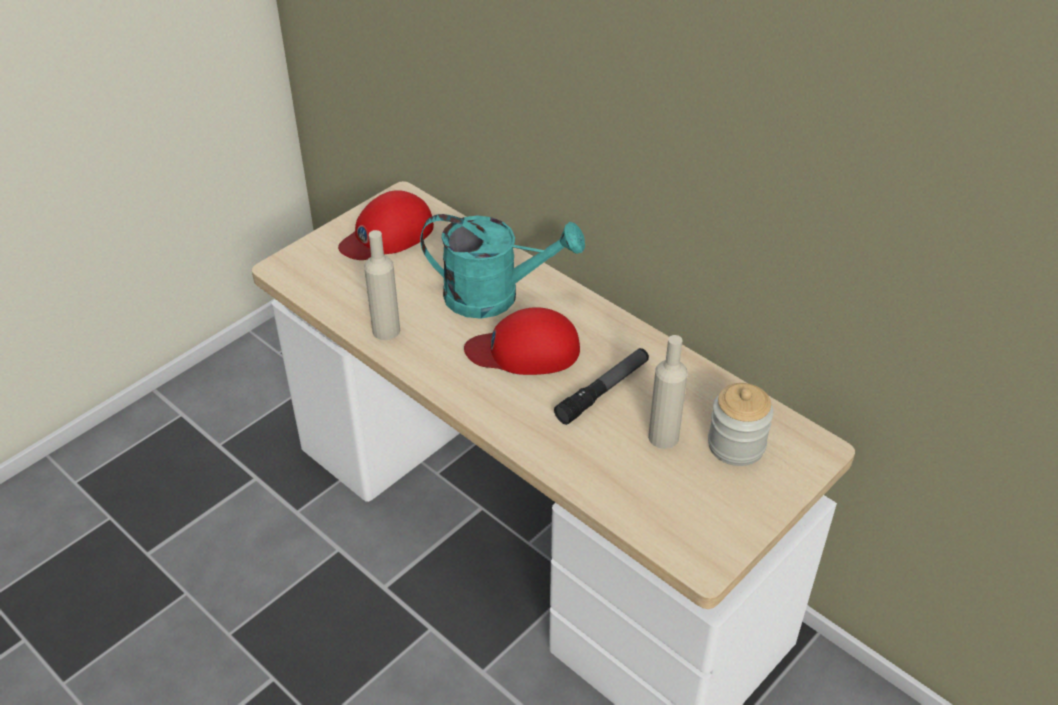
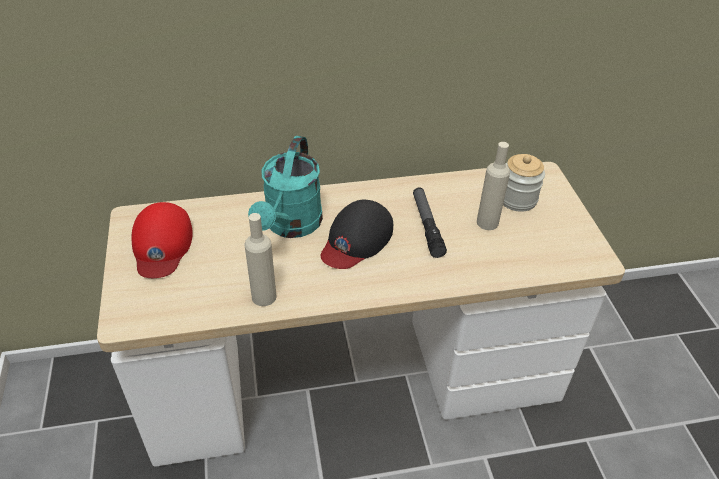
camera: 55 degrees left, 0 degrees up
turquoise watering can [420,214,585,319] -> turquoise watering can turned 150 degrees clockwise [248,136,323,238]
red cap [464,307,580,375] -> black cap [321,200,393,269]

